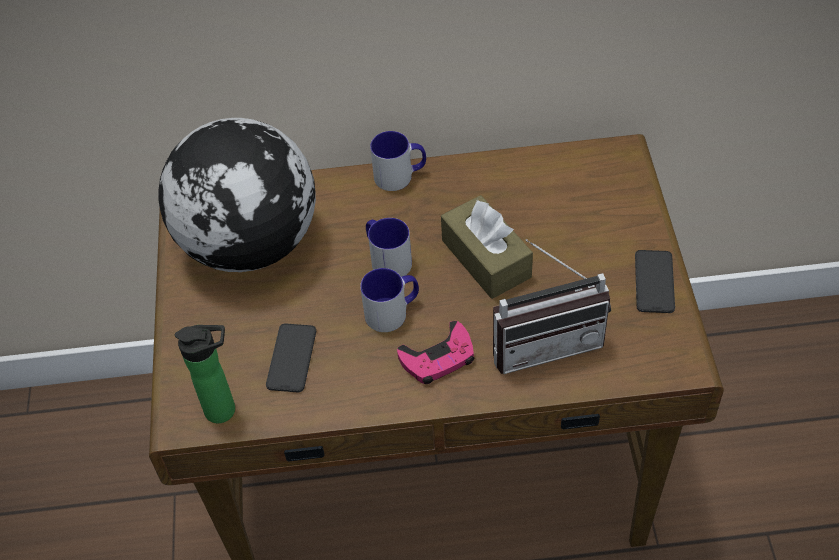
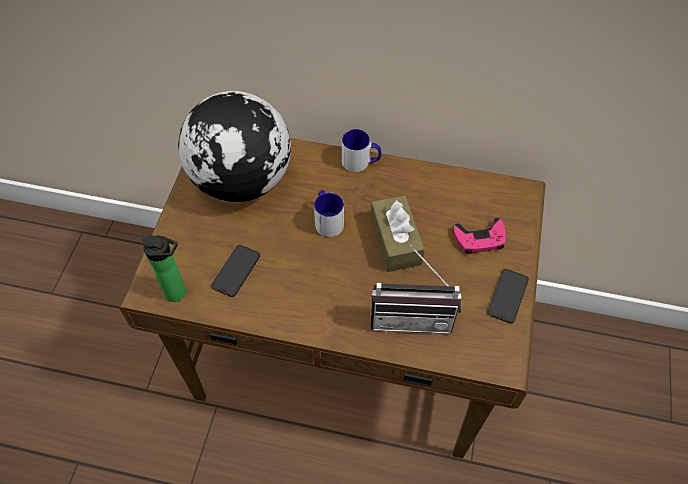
camera: 15 degrees right, 5 degrees up
mug [360,268,419,332] -> none
pink game controller [397,321,474,384] -> pink game controller moved to [453,218,506,254]

